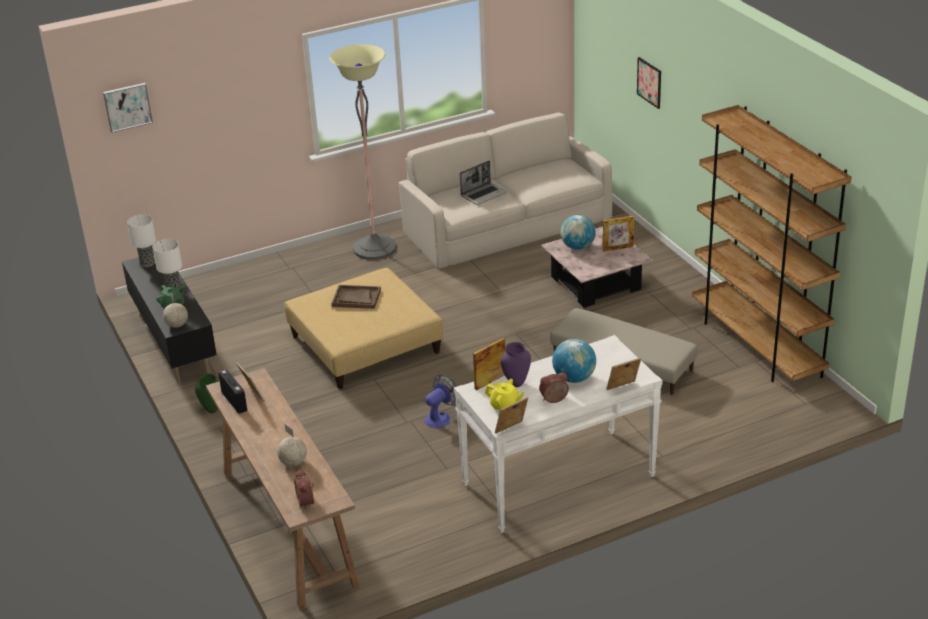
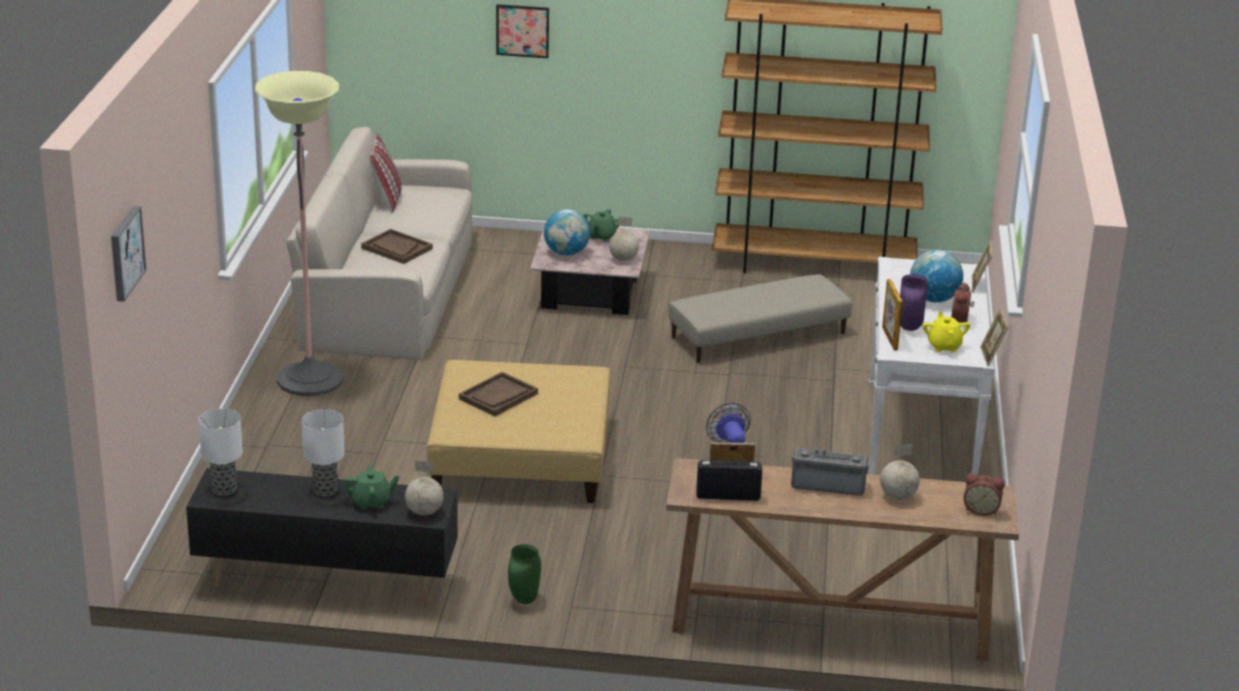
camera: 60 degrees left, 5 degrees down
laptop [460,161,507,205] -> brown tray [361,229,433,264]
yellow teapot [485,379,525,410] -> yellow teapot turned 60 degrees counterclockwise [923,312,970,352]
picture frame [603,215,634,252] -> green teapot [583,209,619,242]
none -> pillow [369,132,402,213]
none -> globe [609,217,639,261]
none -> radio [791,448,869,496]

